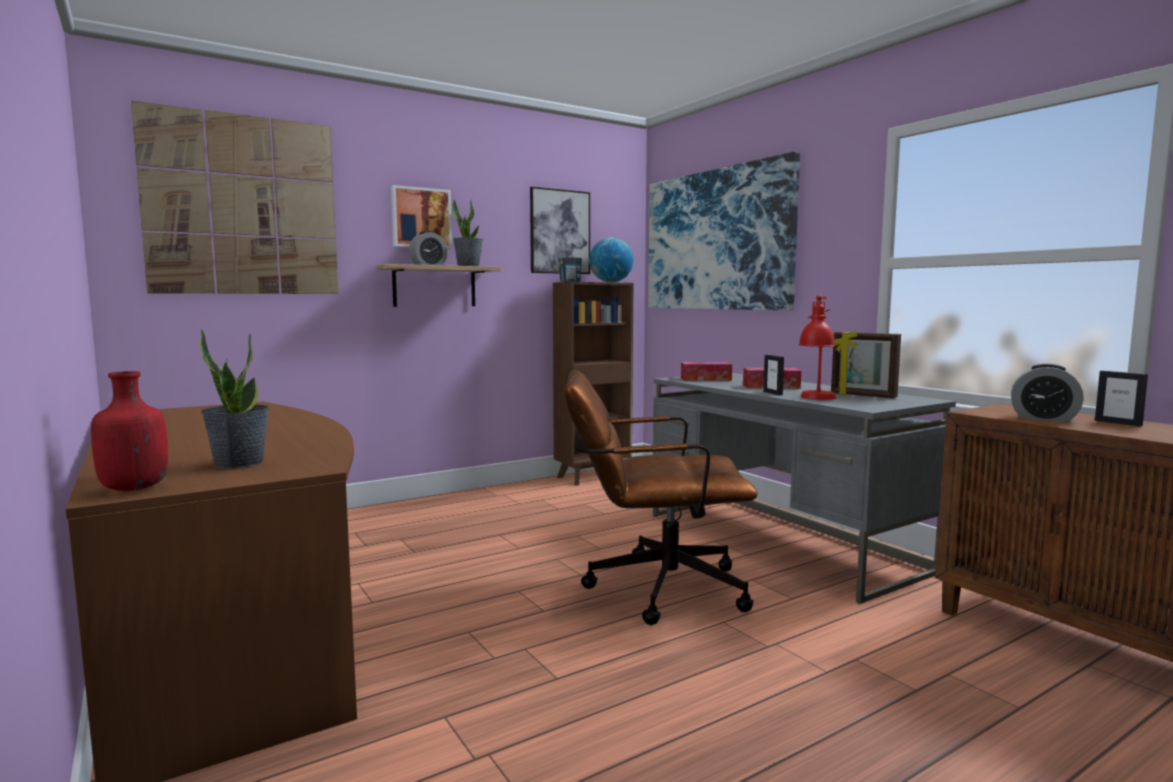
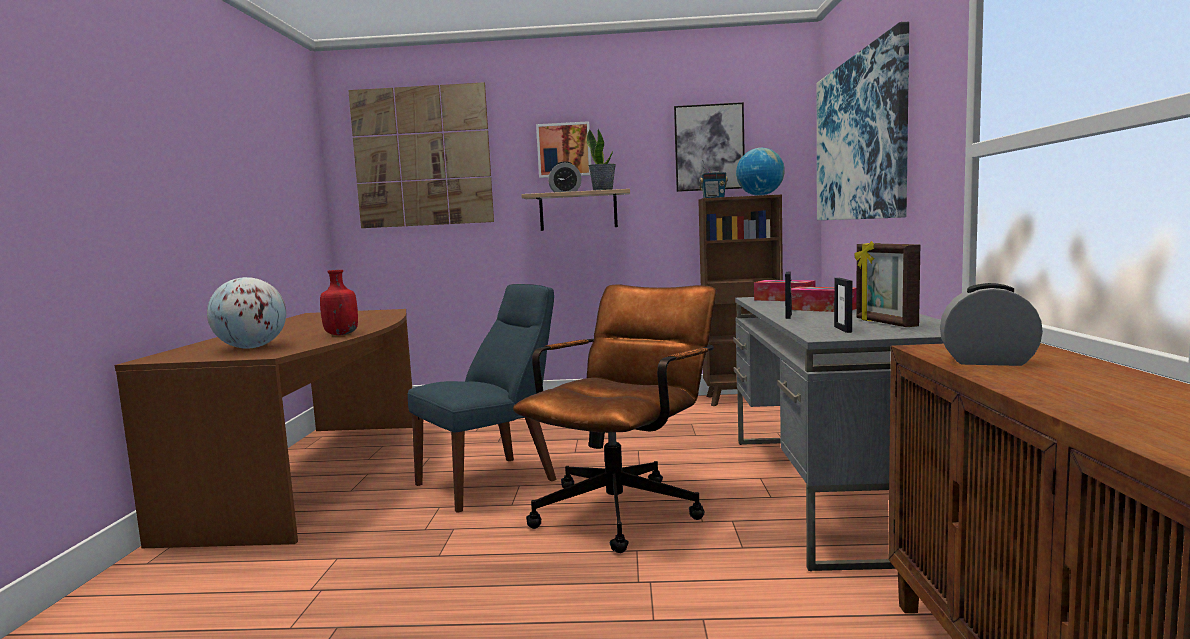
camera: 35 degrees right, 0 degrees up
red bottle [91,371,168,491] -> red bottle moved to [320,270,358,335]
potted plant [199,329,269,469] -> globe [207,277,286,349]
brown office chair [564,370,758,625] -> brown office chair turned 90 degrees clockwise [513,284,716,553]
red table lamp [798,295,836,400] -> none
alarm clock [1011,364,1084,422] -> alarm clock turned 135 degrees clockwise [940,283,1043,366]
picture frame [1095,371,1148,426] -> picture frame moved to [834,278,852,333]
none -> blue chair [408,284,557,513]

